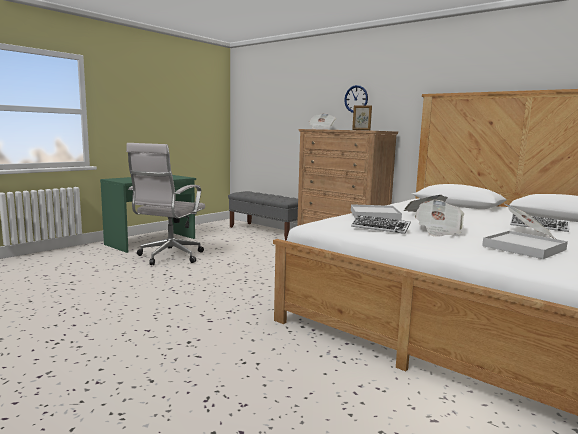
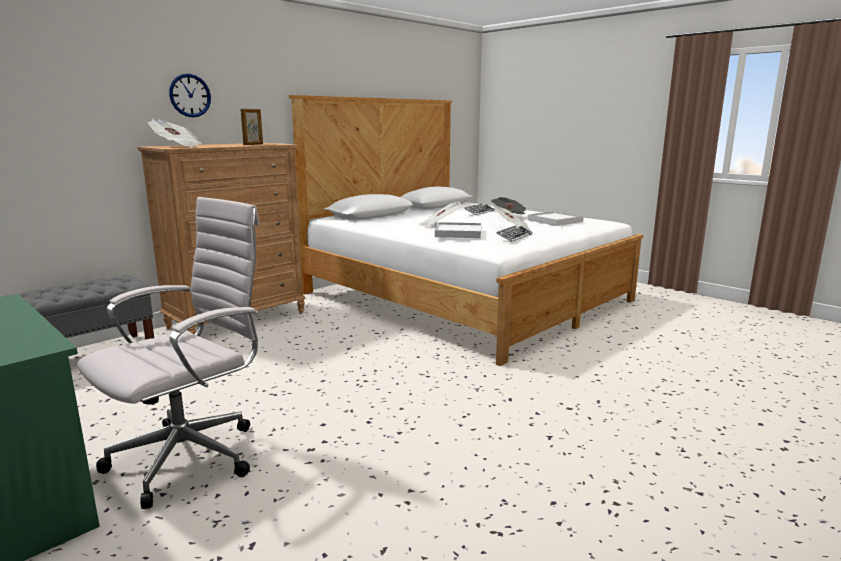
camera: 85 degrees left, 5 degrees up
white office chair [126,143,205,265] -> white office chair turned 75 degrees counterclockwise [77,197,260,509]

